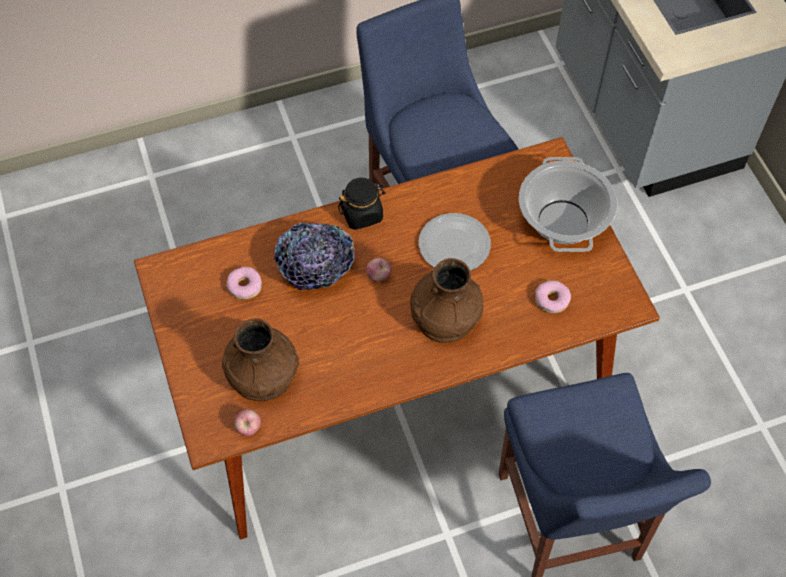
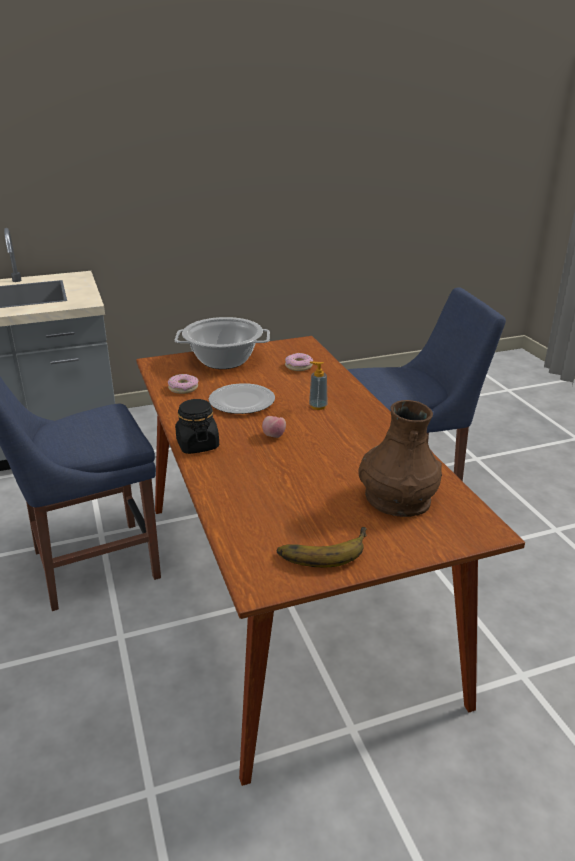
camera: 90 degrees left, 30 degrees down
donut [227,267,262,300] -> donut moved to [168,374,199,394]
apple [235,409,261,436] -> none
bowl [274,223,355,290] -> none
brown vase [410,258,484,343] -> soap dispenser [309,361,328,410]
none -> banana [277,527,367,568]

